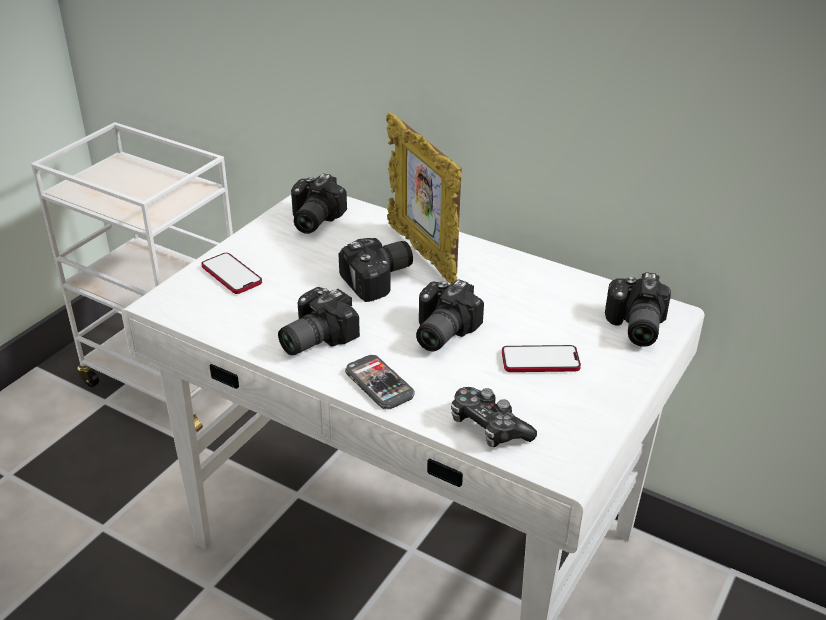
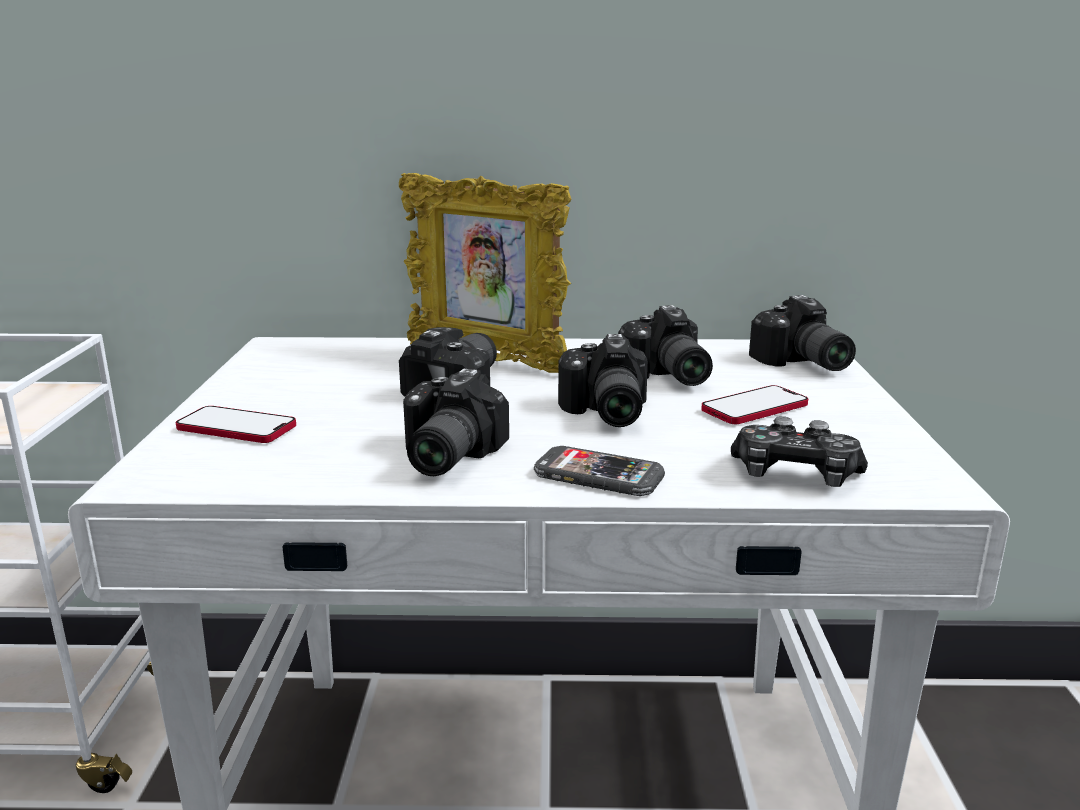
camera: 30 degrees left, 15 degrees down
camera [291,174,347,234] -> camera moved to [618,305,713,386]

